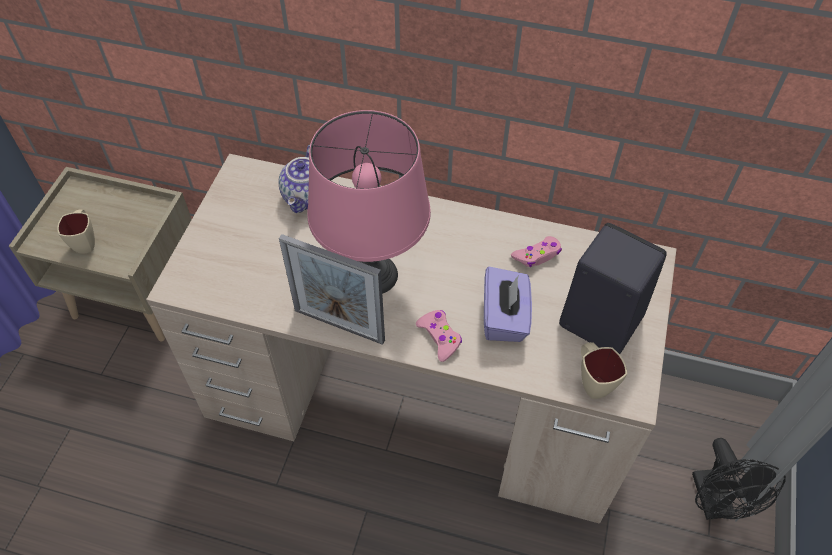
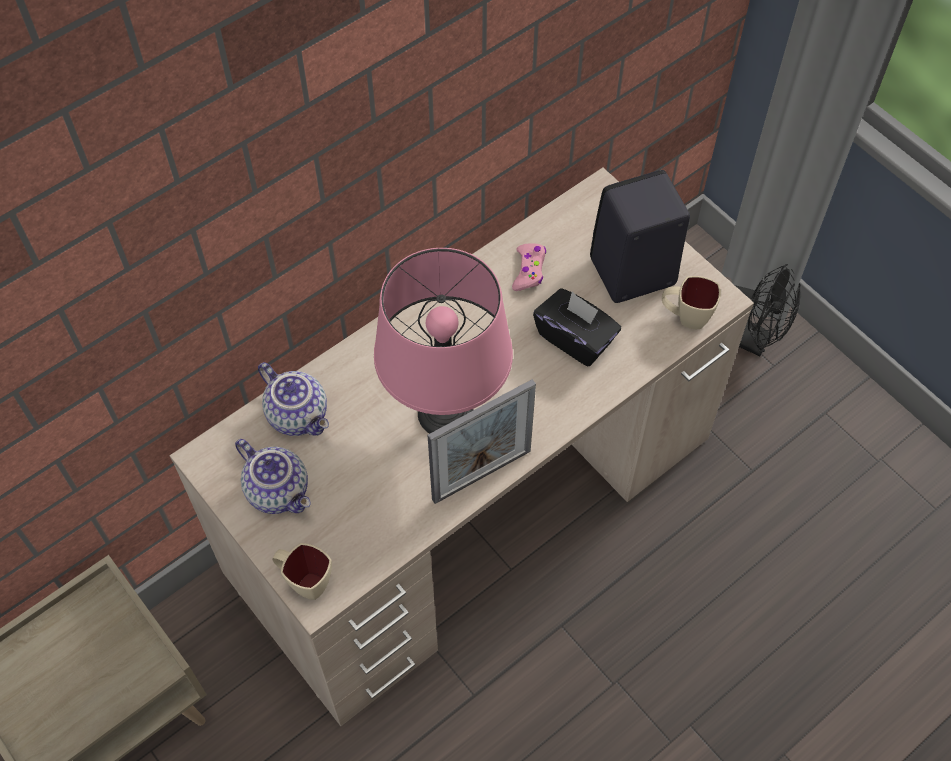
camera: 55 degrees left, 5 degrees up
beige mug [57,209,95,254] -> beige mug moved to [272,543,332,600]
pink game controller [416,310,462,362] -> none
purple tissue box [484,267,532,342] -> black tissue box [533,288,621,367]
none -> teapot [235,439,311,514]

